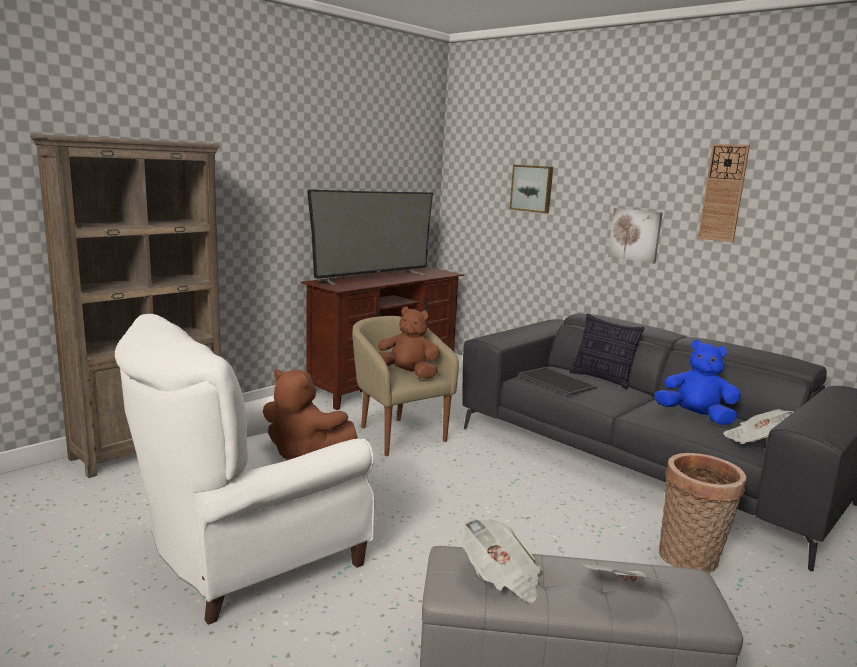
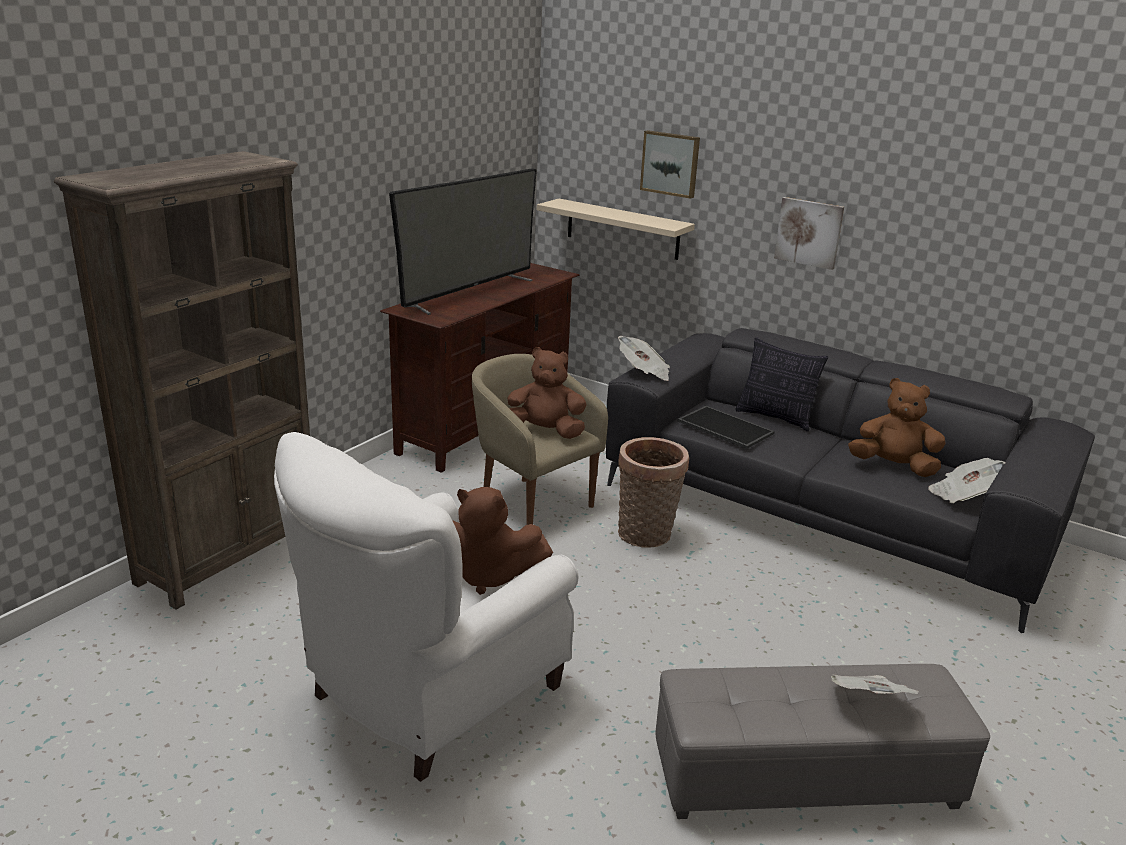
camera: 10 degrees left, 10 degrees up
newspaper [462,518,542,603] -> newspaper moved to [618,336,670,381]
blue plush toy [654,340,741,425] -> brown plush toy [848,378,946,477]
basket [659,453,747,573] -> basket moved to [618,437,689,548]
wall clock [698,144,750,242] -> none
none -> beige shelf [537,199,695,260]

